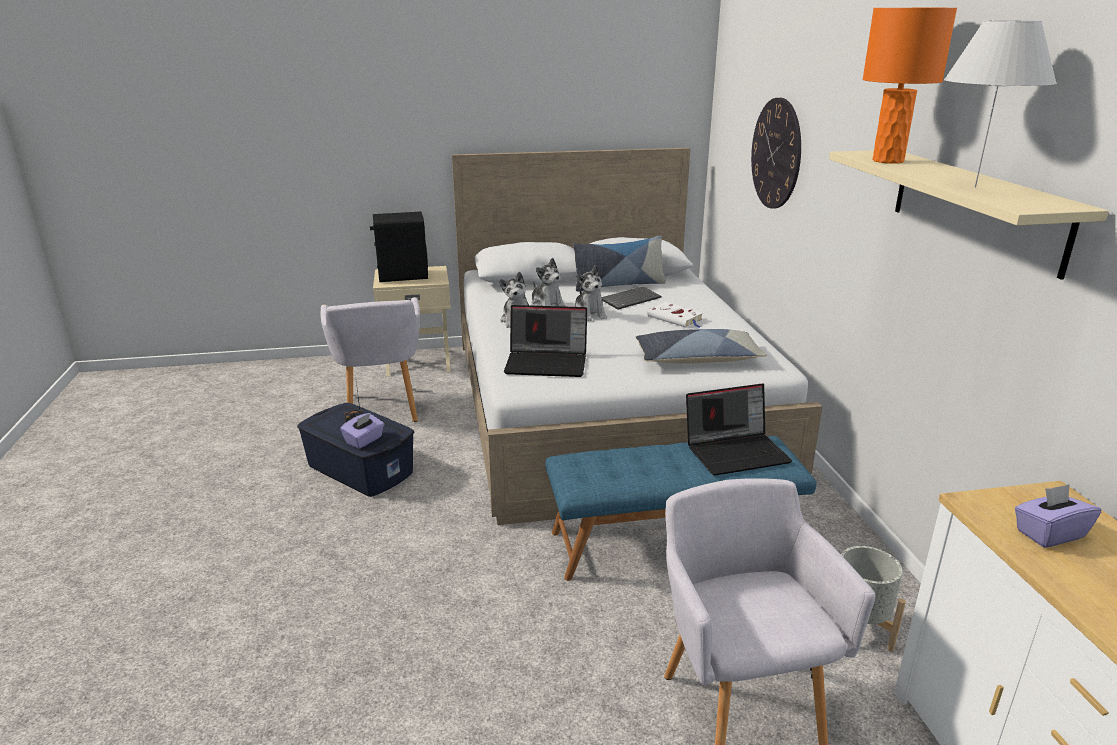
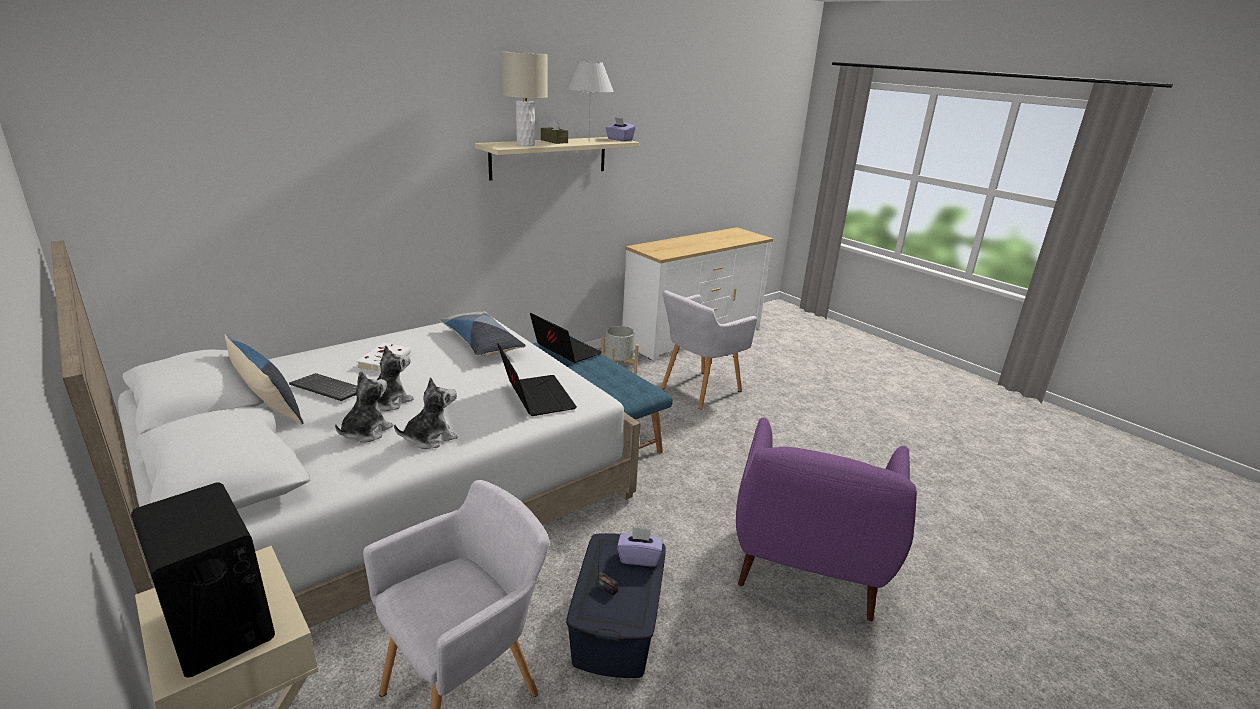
camera: 120 degrees left, 0 degrees up
wall clock [751,98,801,209] -> none
orange table lamp [863,8,957,164] -> beige table lamp [501,52,548,146]
purple tissue box [1015,484,1101,548] -> purple tissue box moved to [605,117,636,141]
none -> brown tissue box [541,117,568,144]
none -> purple armchair [736,417,917,621]

